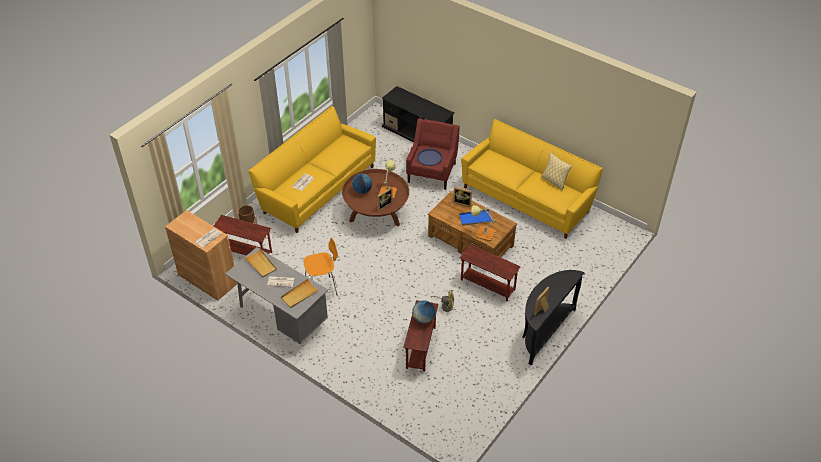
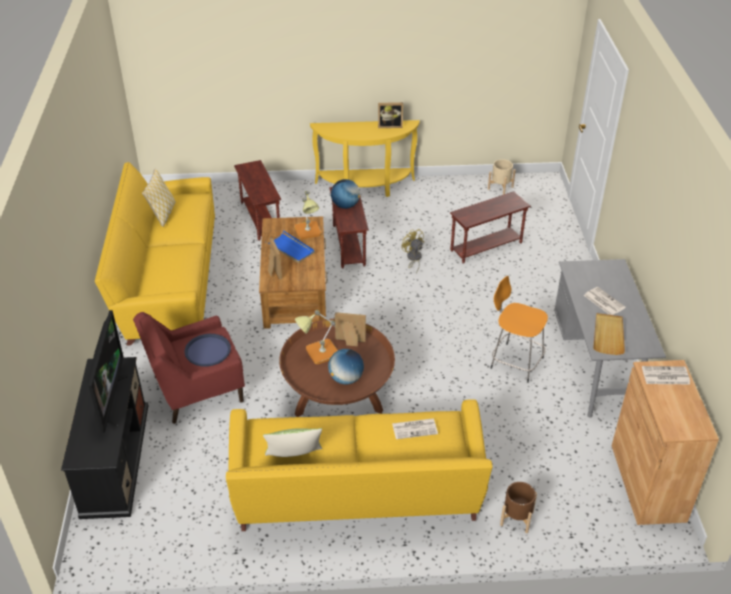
camera: 130 degrees left, 5 degrees down
brown side table [214,215,272,256] -> brown side table moved to [234,160,281,241]
beige tray [281,279,319,308] -> none
globe [412,300,435,324] -> globe moved to [331,179,360,209]
black console table [522,270,585,365] -> yellow console table [310,120,420,197]
none -> television [87,310,129,433]
none -> pillow [263,428,322,457]
none -> beige planter [488,159,516,195]

